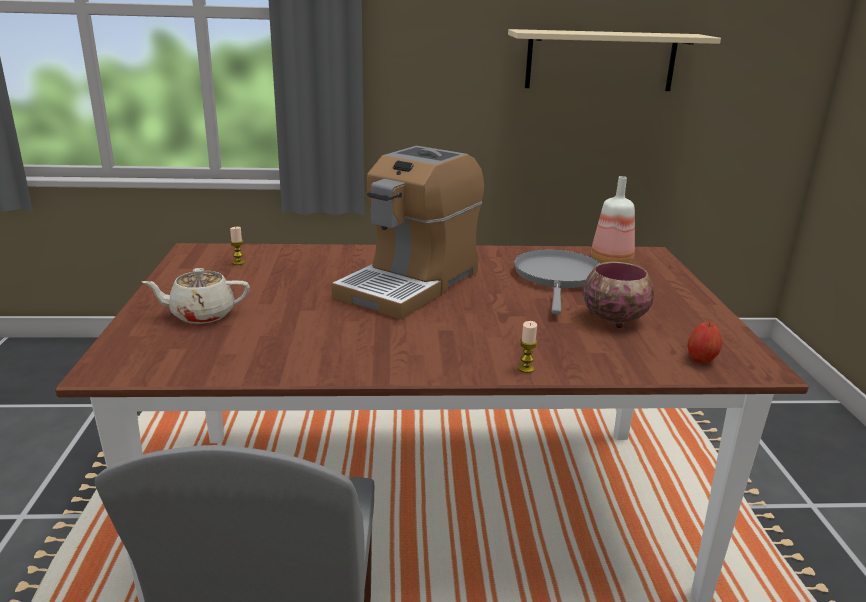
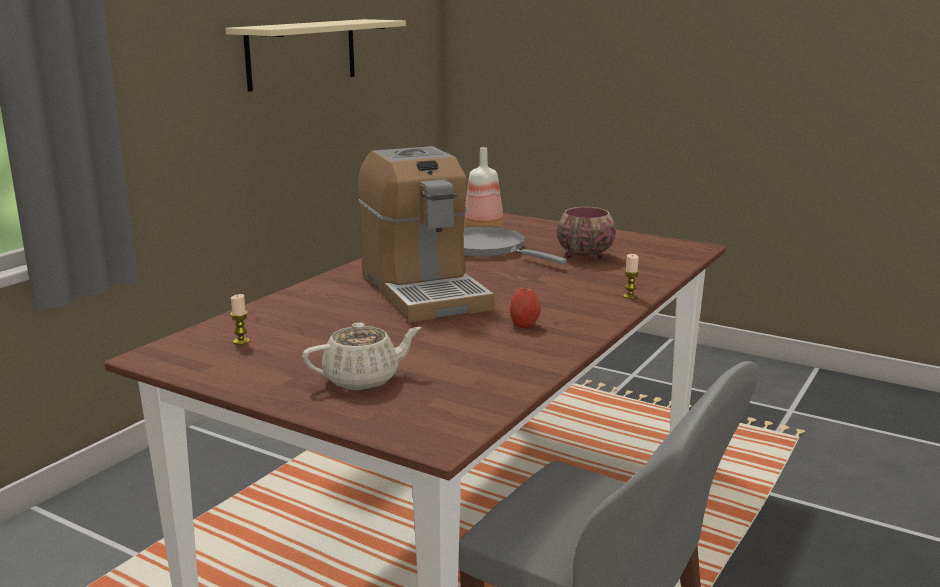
camera: 55 degrees left, 5 degrees down
beige teapot [142,268,250,324] -> beige teapot turned 135 degrees counterclockwise [302,322,422,390]
apple [687,322,722,363] -> apple moved to [510,288,541,328]

